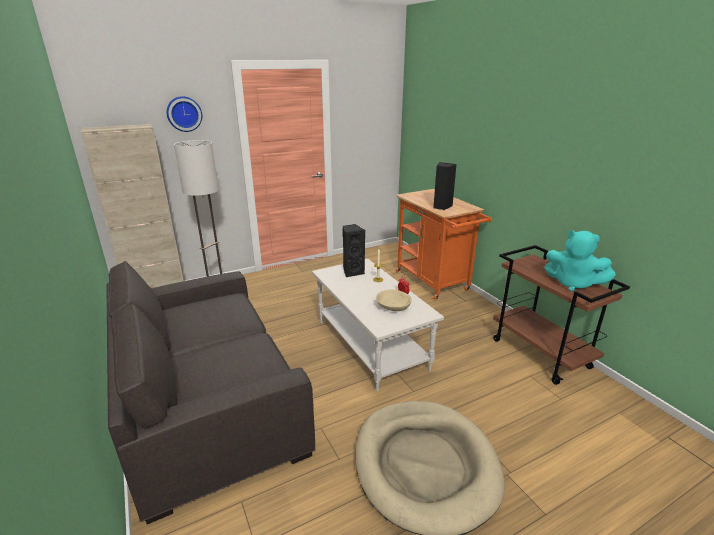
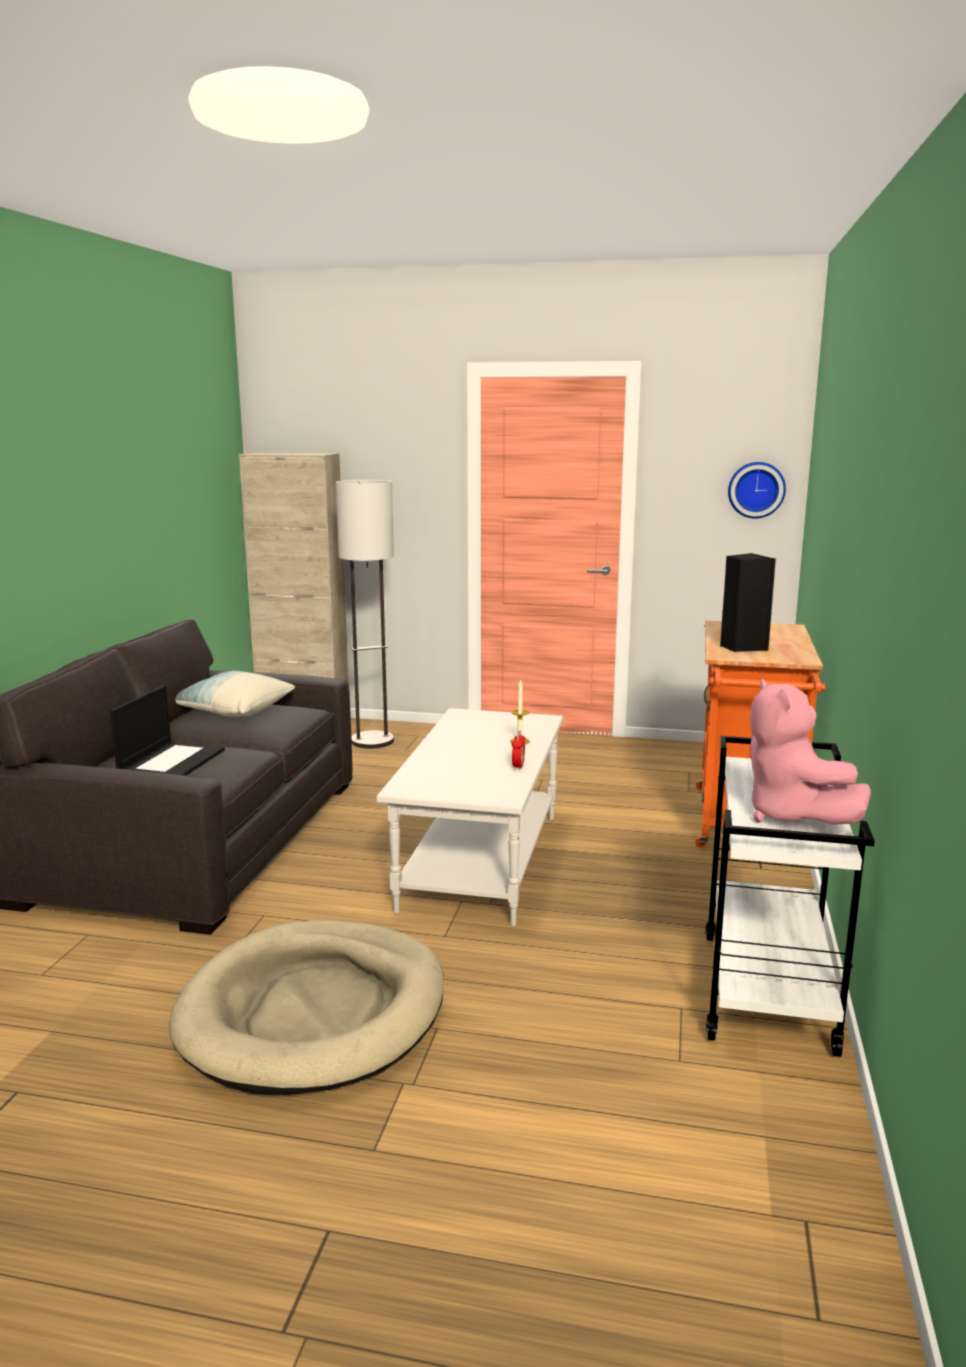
camera: 40 degrees right, 10 degrees down
wall clock [167,96,202,132] -> wall clock moved to [728,462,786,519]
black speaker [343,224,365,277] -> none
beige bowl [376,290,412,311] -> none
brown cart [493,245,630,385] -> white cart [706,736,874,1057]
turquoise plush toy [544,230,616,291] -> pink plush toy [750,678,871,825]
none -> laptop [110,685,225,775]
none -> pillow [175,671,295,717]

